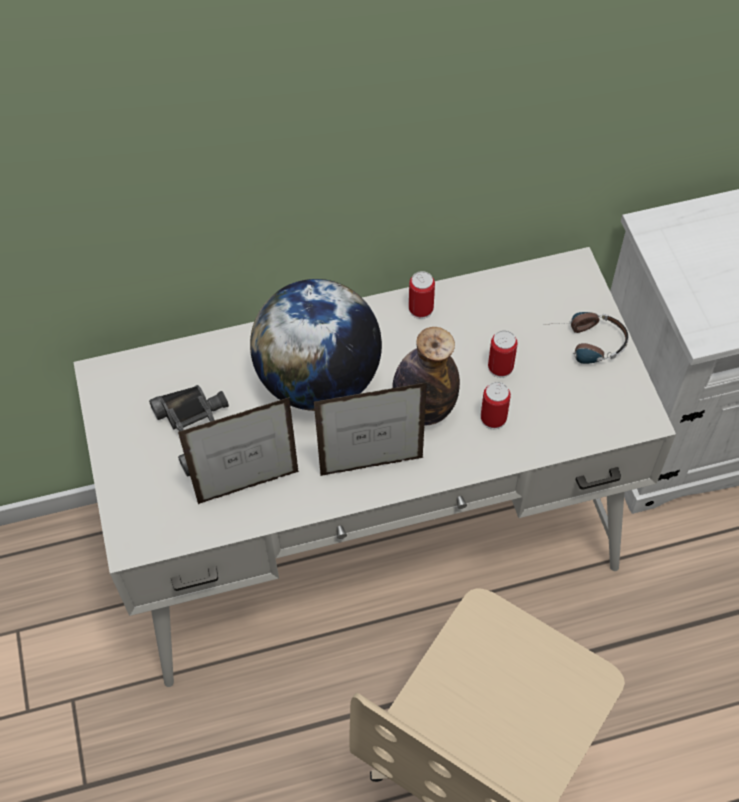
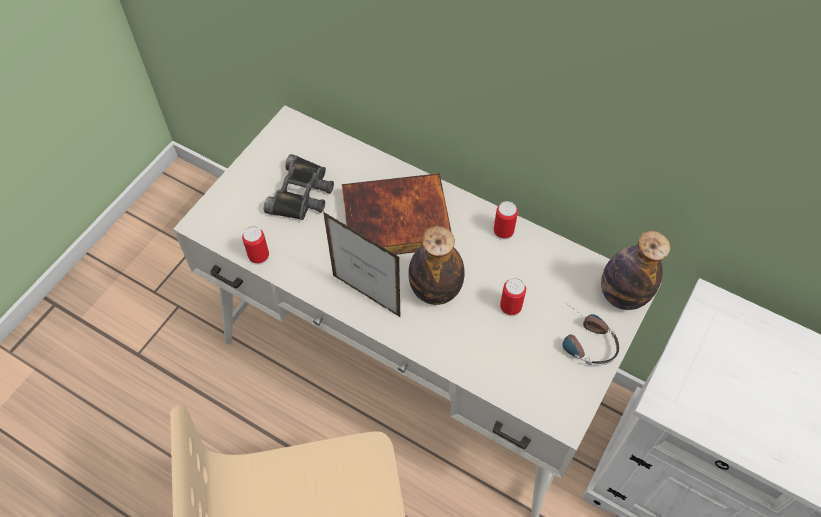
camera: 45 degrees right, 0 degrees up
picture frame [178,397,299,504] -> none
globe [250,279,382,411] -> book [342,173,451,255]
can [481,382,511,429] -> can moved to [242,226,269,265]
none -> bottle [601,231,671,310]

